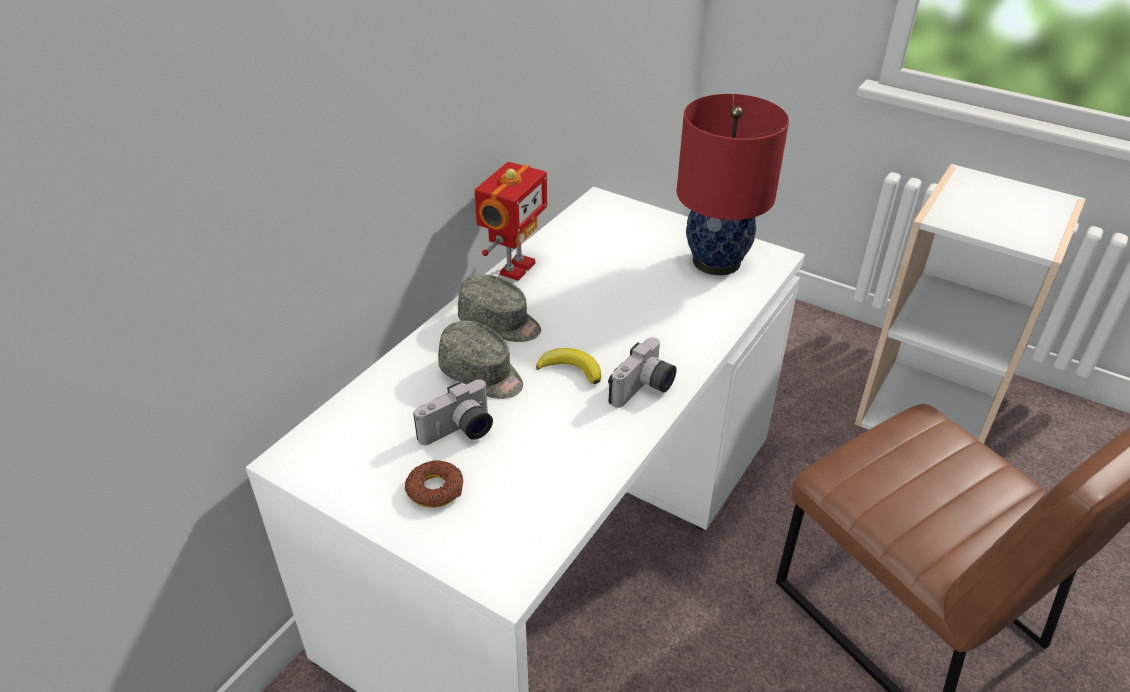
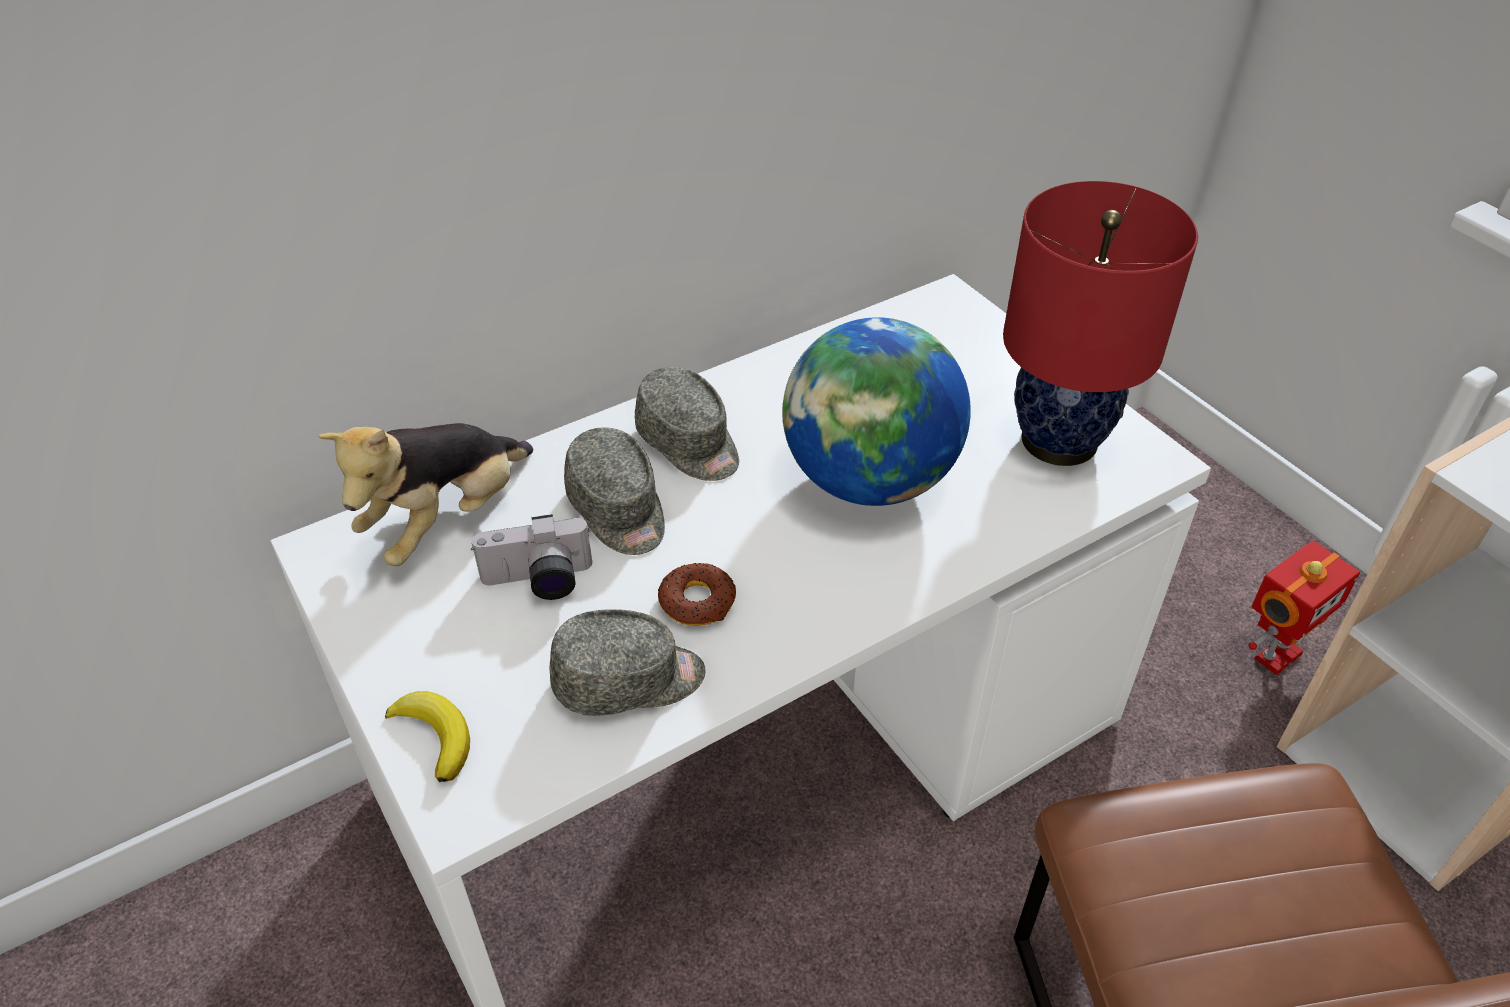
camera: 25 degrees right, 5 degrees up
donut [405,460,463,508] -> donut moved to [658,563,736,626]
toy robot [474,162,547,281] -> toy robot moved to [1249,541,1360,675]
banana [536,348,601,384] -> banana moved to [385,691,470,782]
camera [608,337,677,408] -> none
none -> plush toy [318,423,533,566]
none -> grey cap [549,609,706,716]
none -> globe [782,317,971,506]

